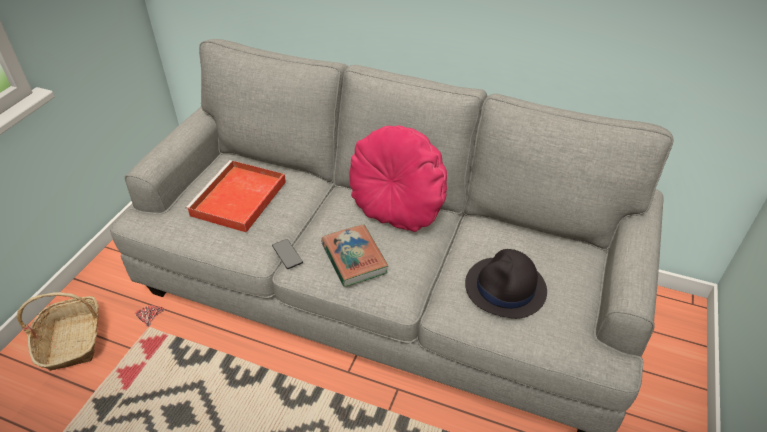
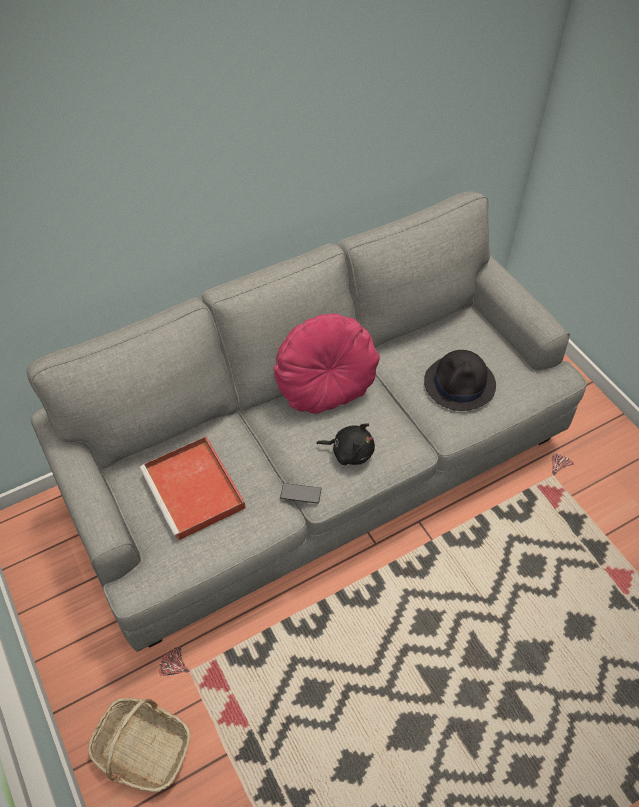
camera: 50 degrees left, 10 degrees up
book [321,224,388,287] -> black plush toy [316,423,375,465]

